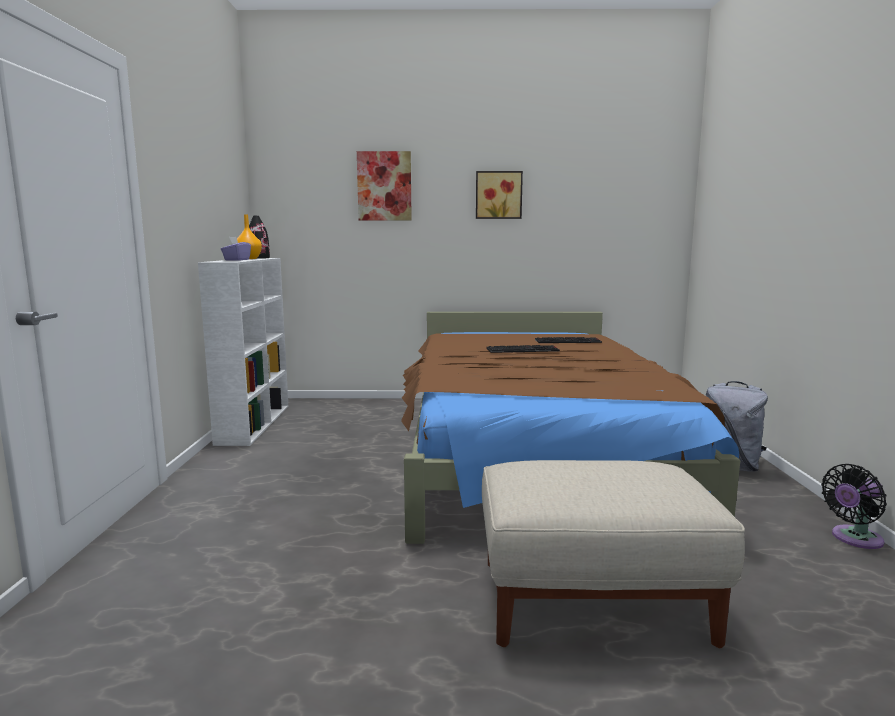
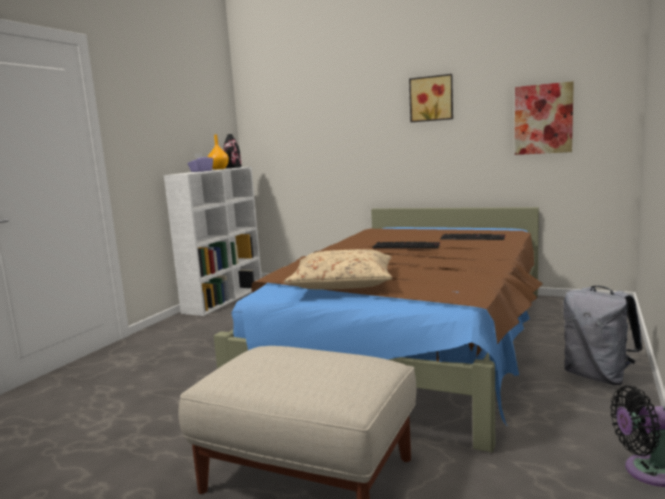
camera: 25 degrees right, 0 degrees up
picture [357,151,412,221] -> picture moved to [515,81,574,155]
none -> beige pillow [284,249,393,289]

